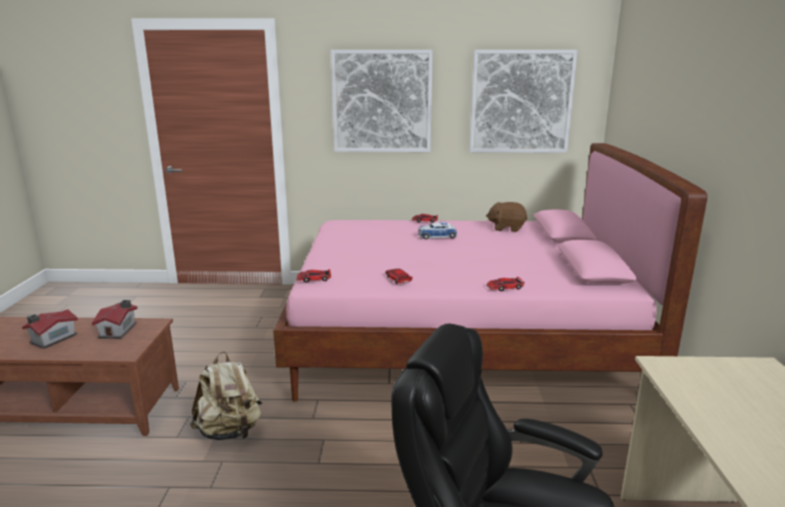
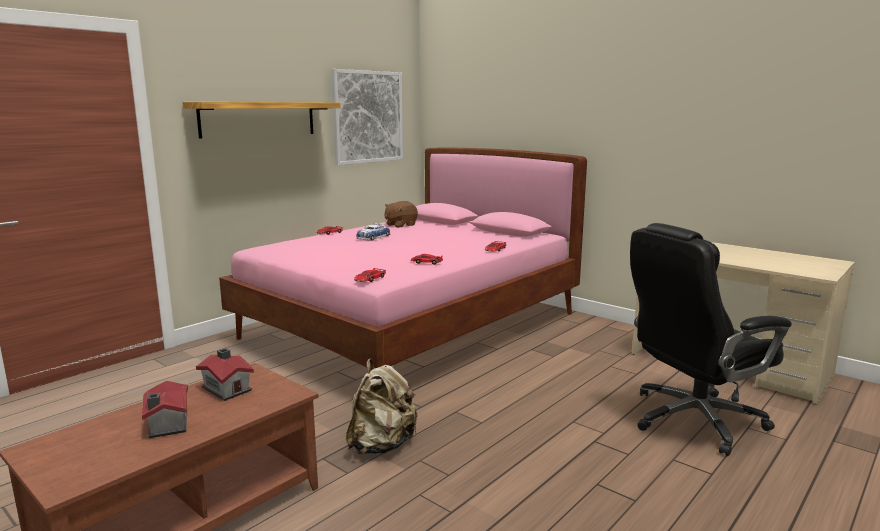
camera: 50 degrees left, 5 degrees down
picture [331,50,433,152] -> shelf [183,102,341,139]

